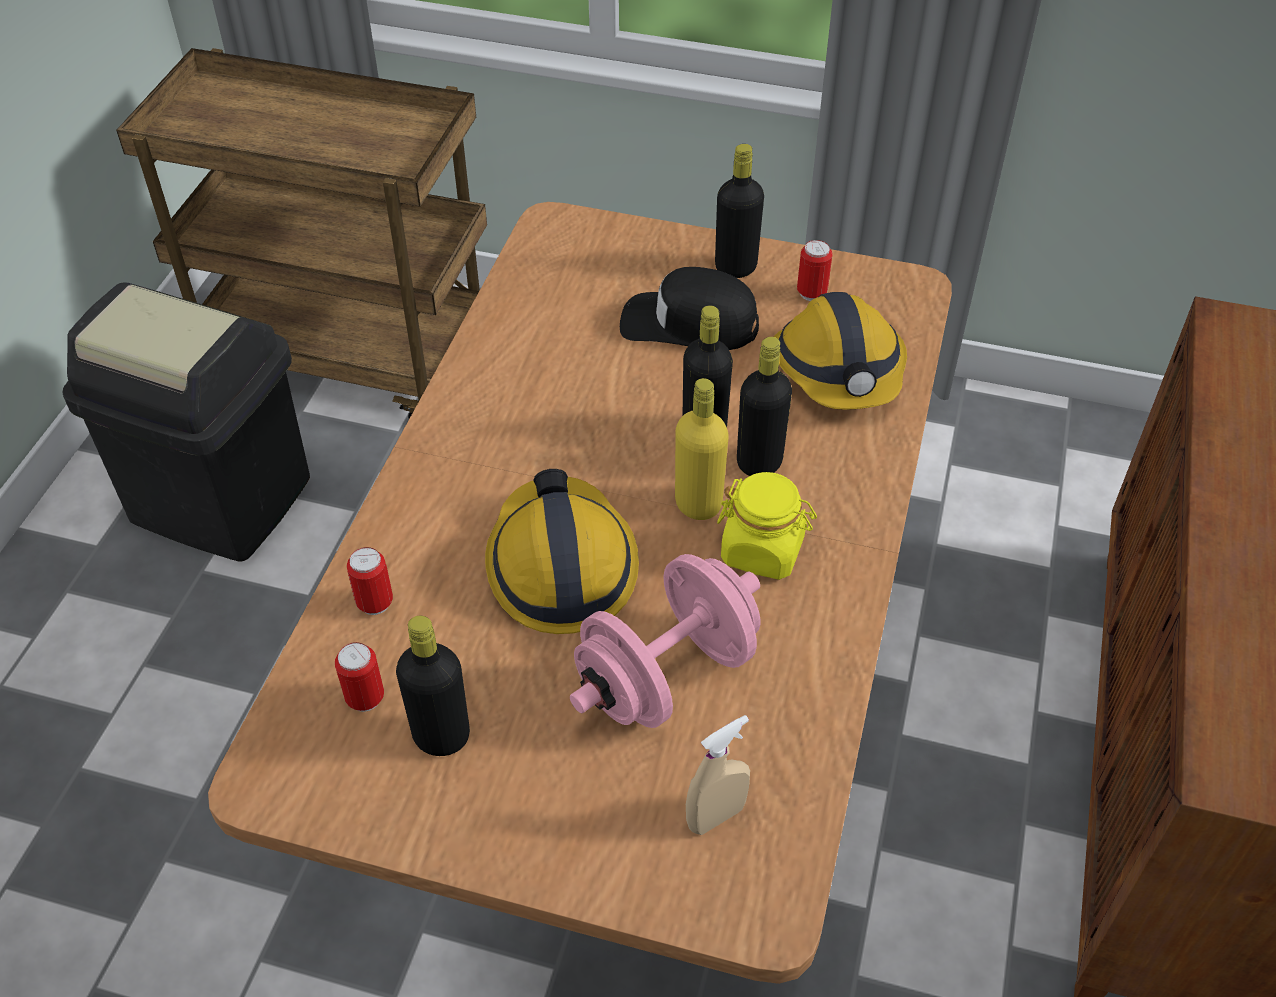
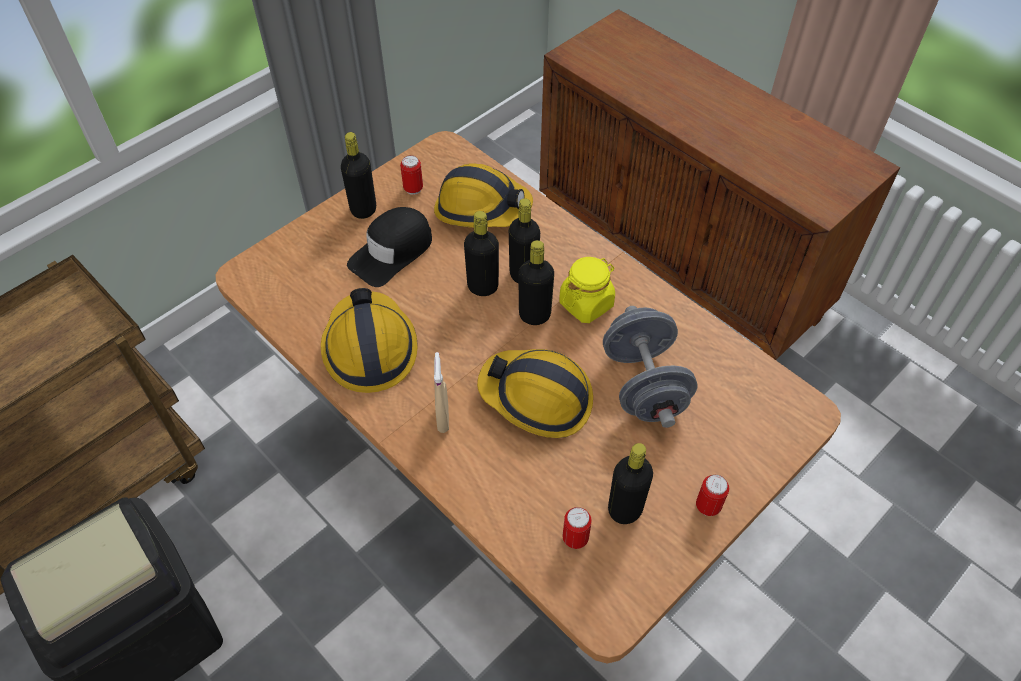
camera: 60 degrees left, 5 degrees up
can [347,547,393,615] -> can moved to [696,475,729,516]
pink dumbbell [570,554,760,728] -> grey dumbbell [603,306,697,428]
yellow bottle [675,378,729,520] -> black bottle [518,240,554,325]
beige spray bottle [686,715,750,835] -> beige spray bottle moved to [434,352,449,433]
none -> hard hat [321,288,418,393]

